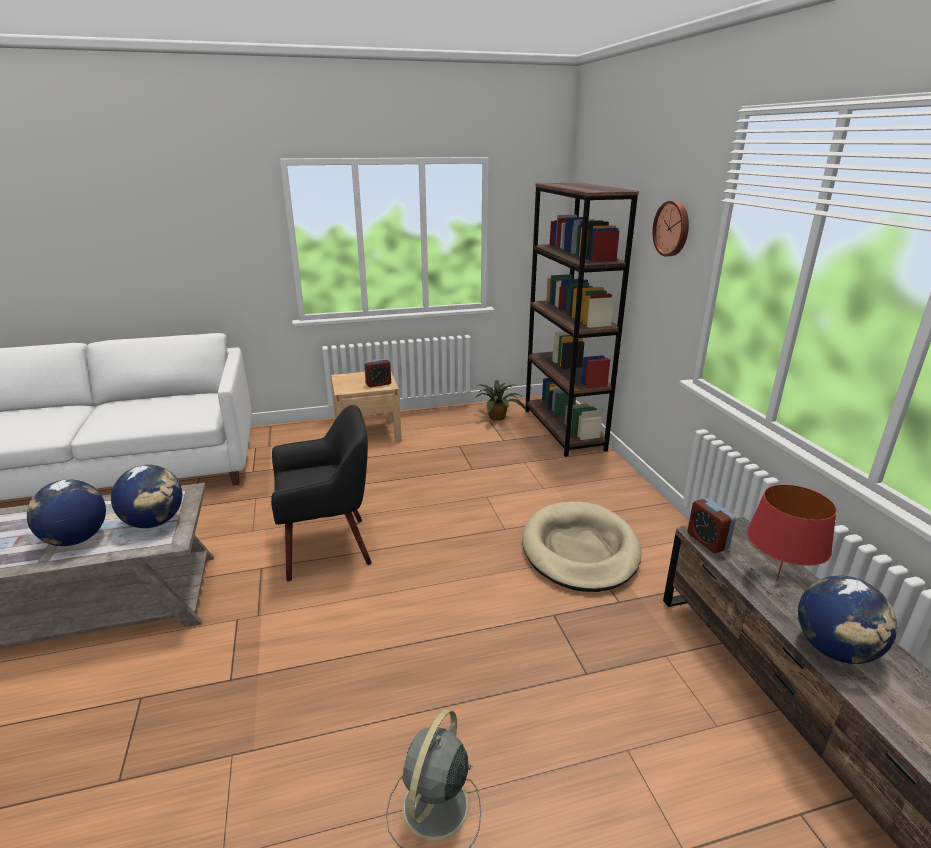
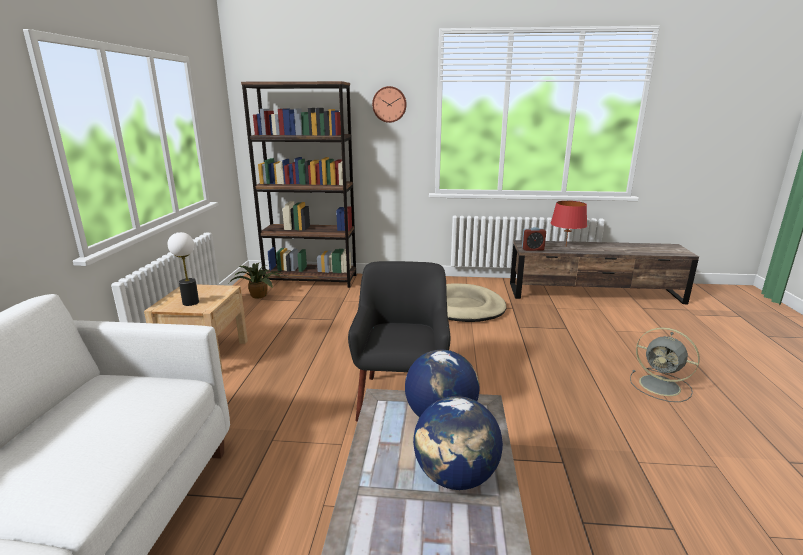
camera: 70 degrees left, 5 degrees down
alarm clock [364,359,391,387] -> none
globe [798,576,897,664] -> none
none -> table lamp [168,232,199,306]

